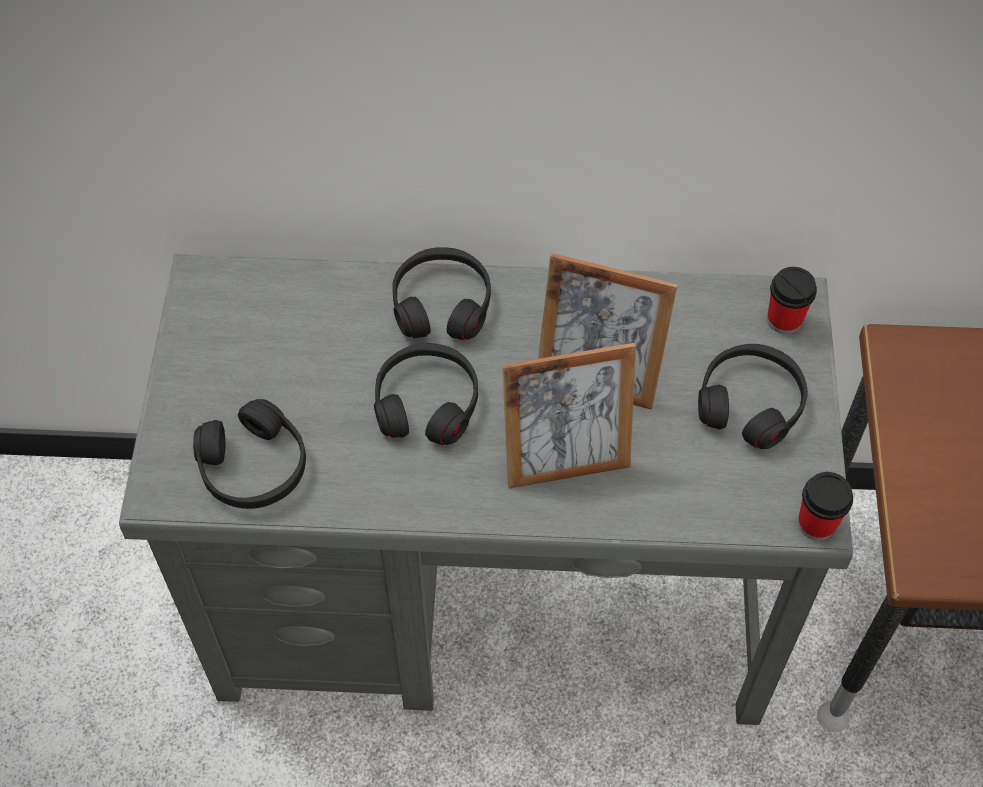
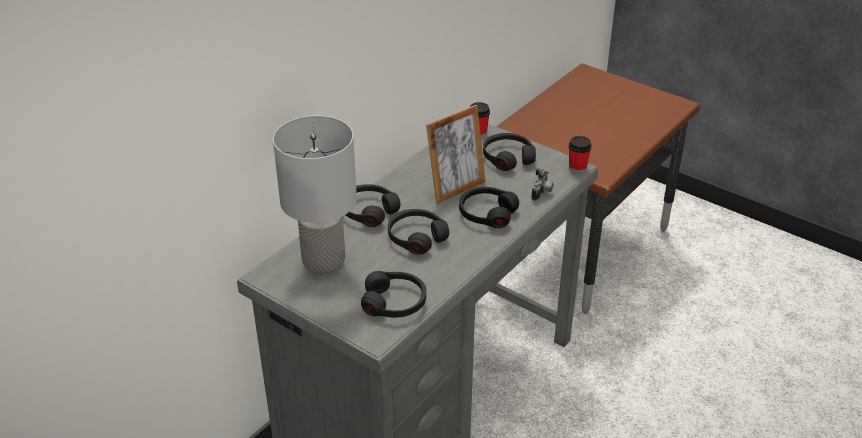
camera: 55 degrees left, 20 degrees down
picture frame [502,343,636,488] -> black headphones [459,187,519,228]
none -> grey table lamp [273,115,357,274]
none -> camera [531,168,553,201]

